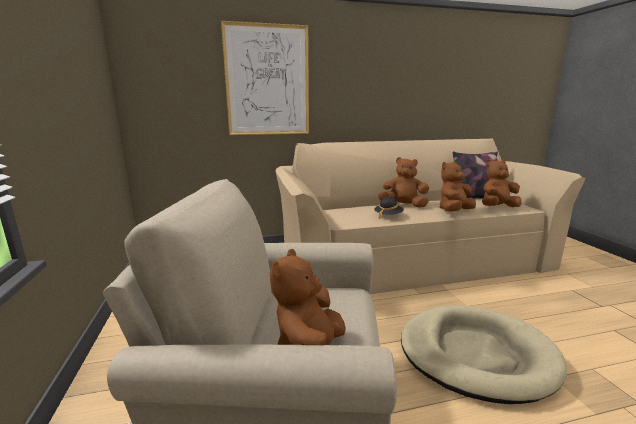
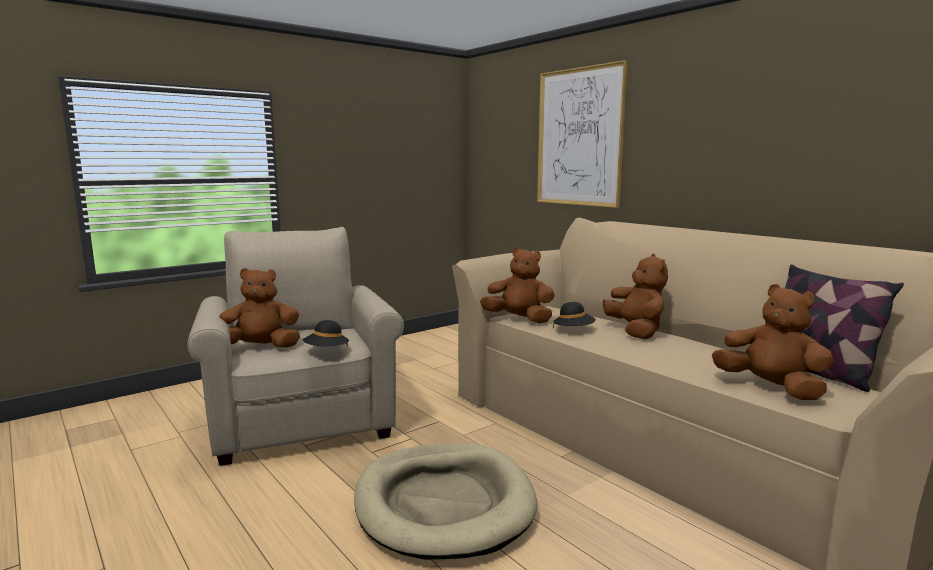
camera: 65 degrees right, 5 degrees down
brown plush toy [440,161,476,211] -> brown plush toy moved to [480,247,555,323]
none -> black hat [303,320,349,347]

